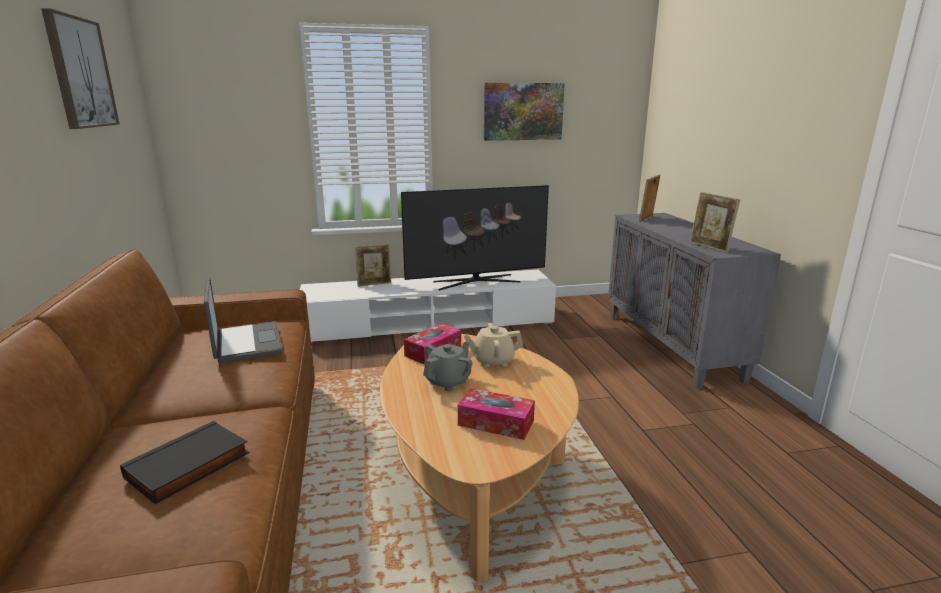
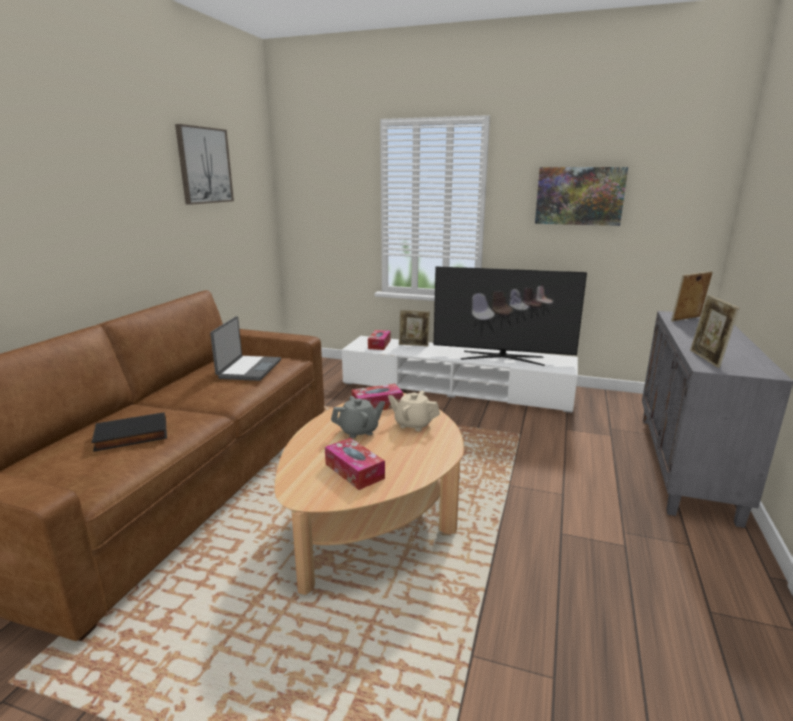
camera: 30 degrees right, 0 degrees up
none -> tissue box [368,330,391,350]

